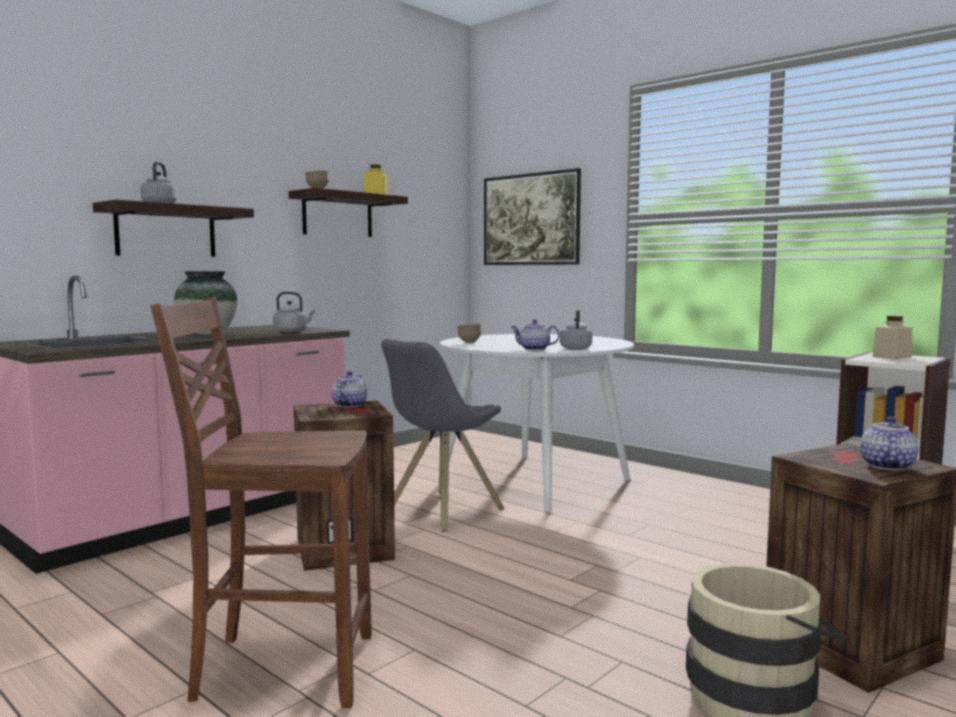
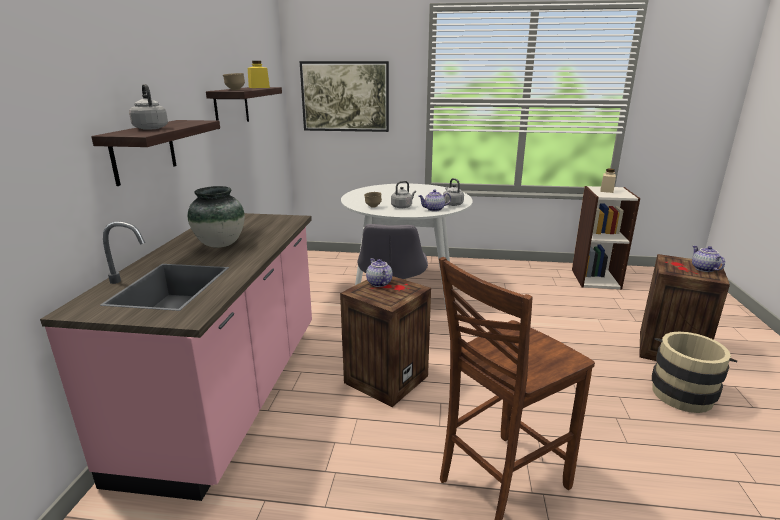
camera: 35 degrees left, 15 degrees up
grey kettle [273,292,315,333] -> grey kettle moved to [391,181,416,208]

